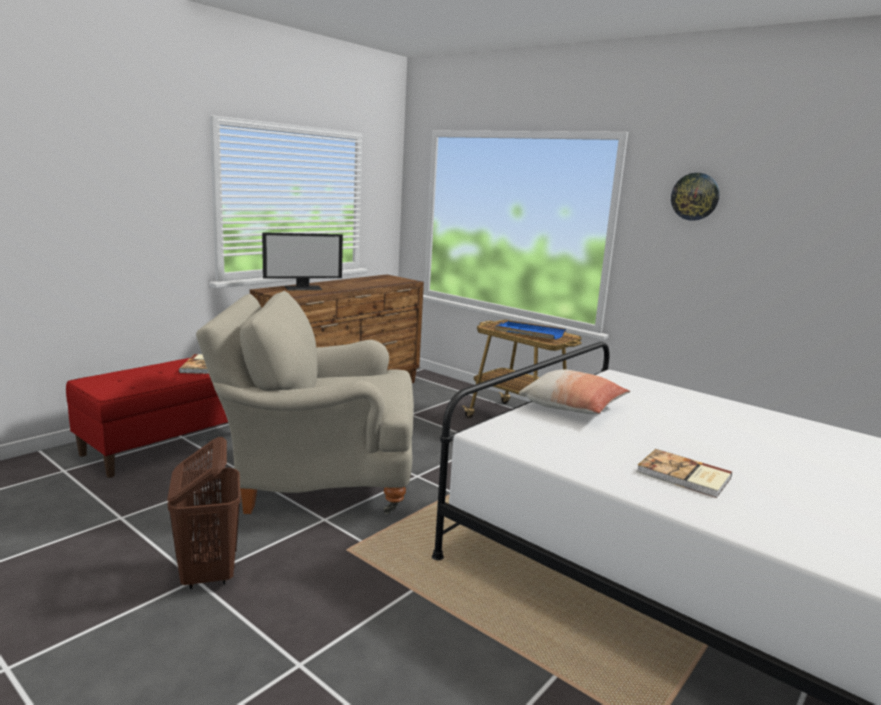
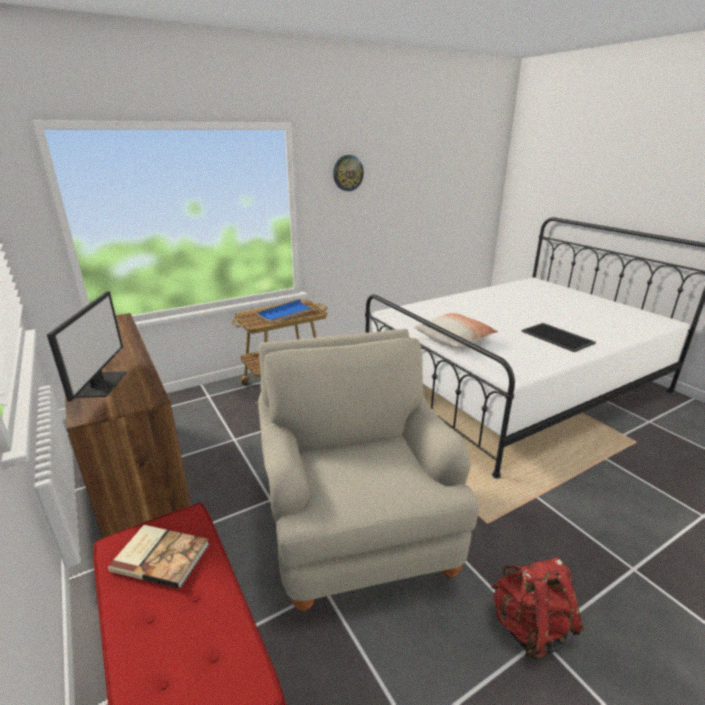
camera: 70 degrees left, 10 degrees up
brown laundry basket [167,437,241,589] -> red backpack [492,557,583,659]
beige armchair [196,291,414,514] -> beige armchair turned 150 degrees clockwise [258,329,479,612]
book [637,449,732,498] -> tray [521,323,596,352]

